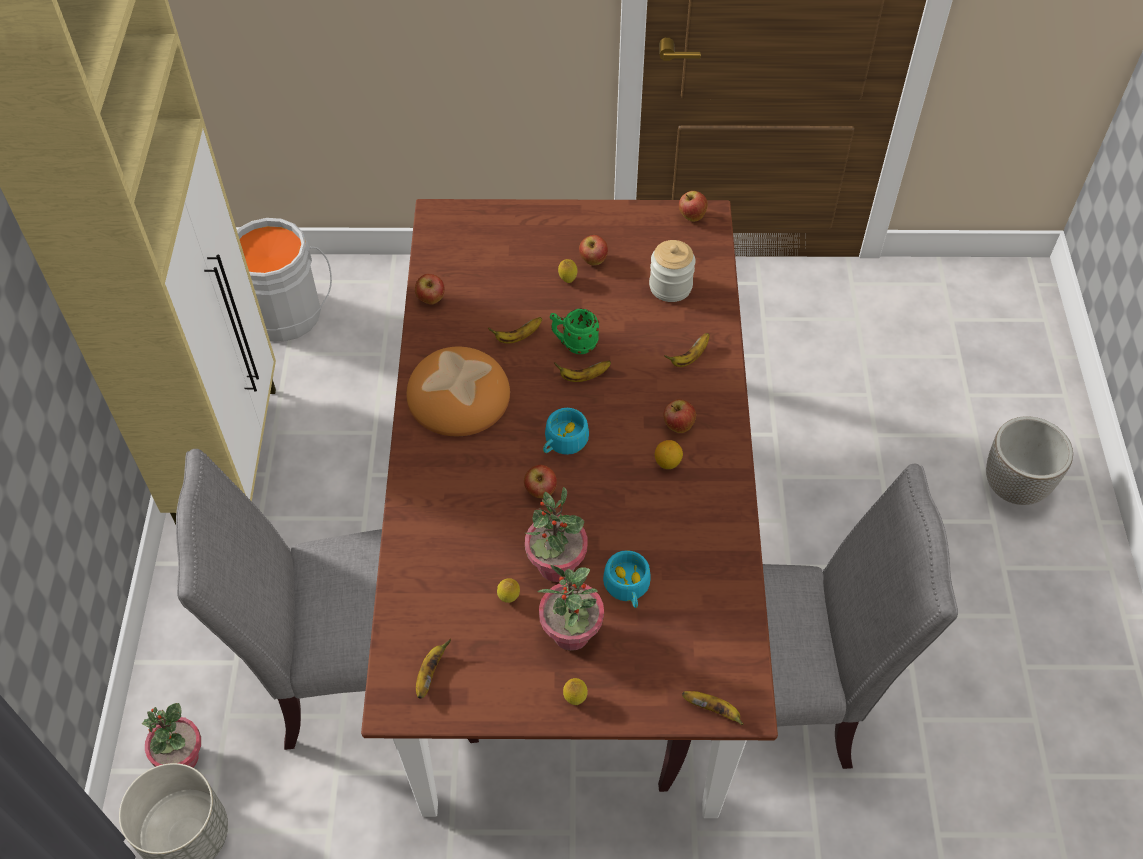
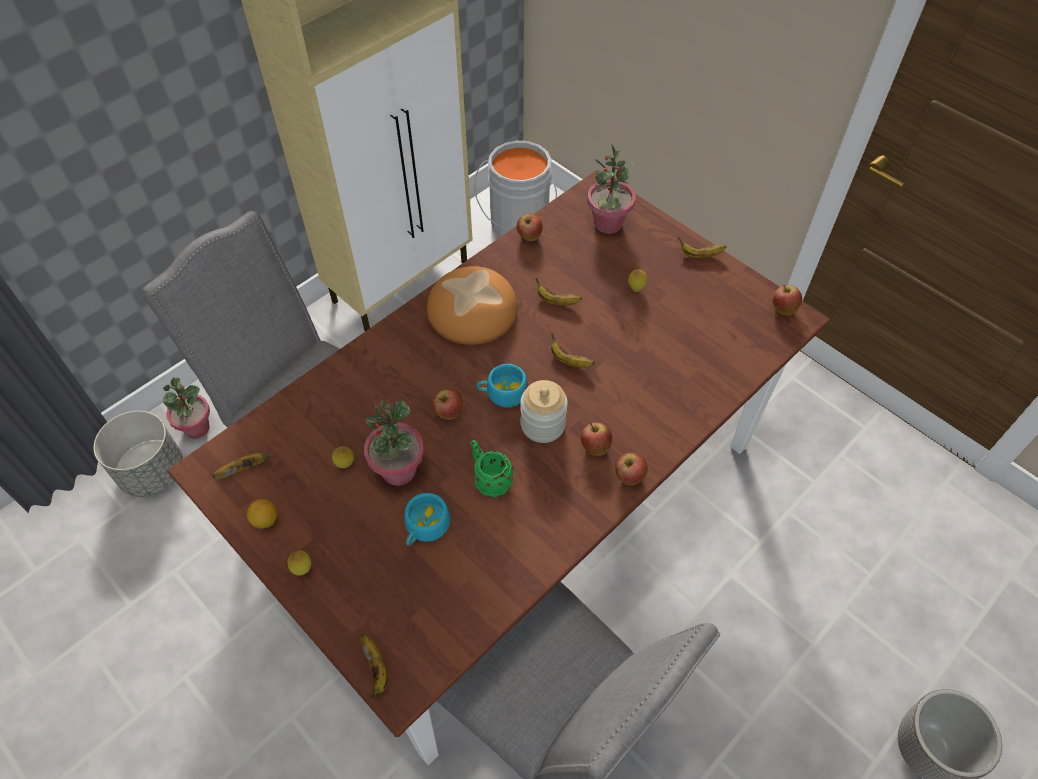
camera: 45 degrees right, 0 degrees up
potted plant [538,565,604,651] -> potted plant moved to [587,145,635,234]
green mug [550,309,599,354] -> green mug moved to [471,440,513,498]
apple [579,235,608,265] -> apple moved to [615,452,648,485]
jar [649,240,696,302] -> jar moved to [521,380,568,443]
lemon [655,440,683,469] -> lemon moved to [247,499,277,529]
banana [664,333,709,367] -> banana moved to [678,237,726,258]

